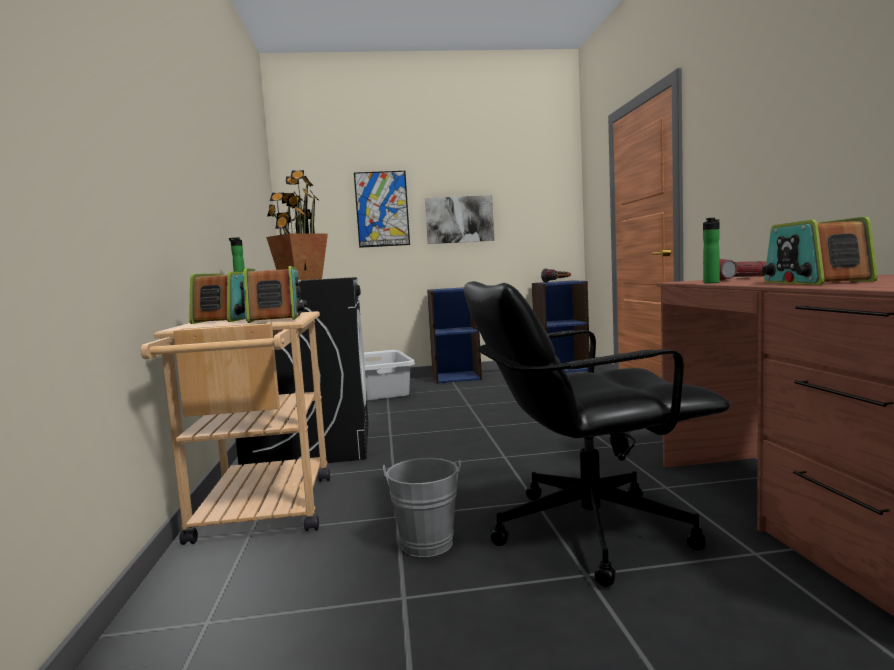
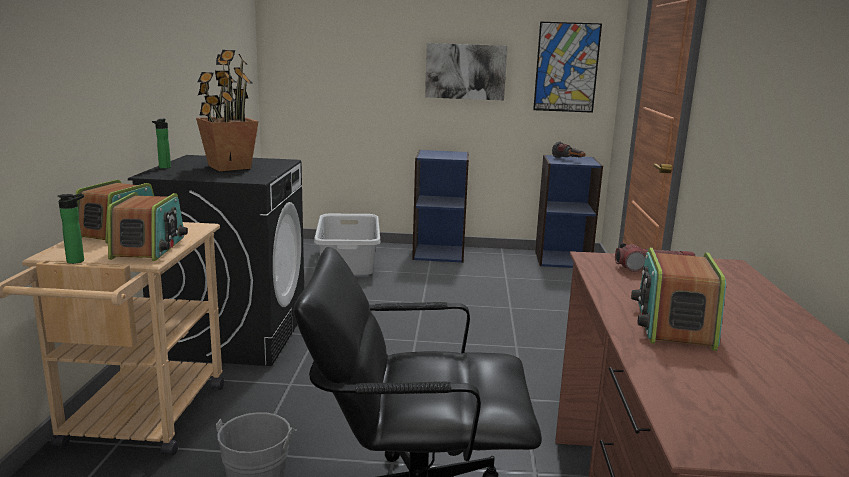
camera: 10 degrees right, 10 degrees up
picture [354,171,410,248] -> picture moved to [533,22,602,113]
bottle [703,218,720,283] -> bottle moved to [57,193,84,264]

